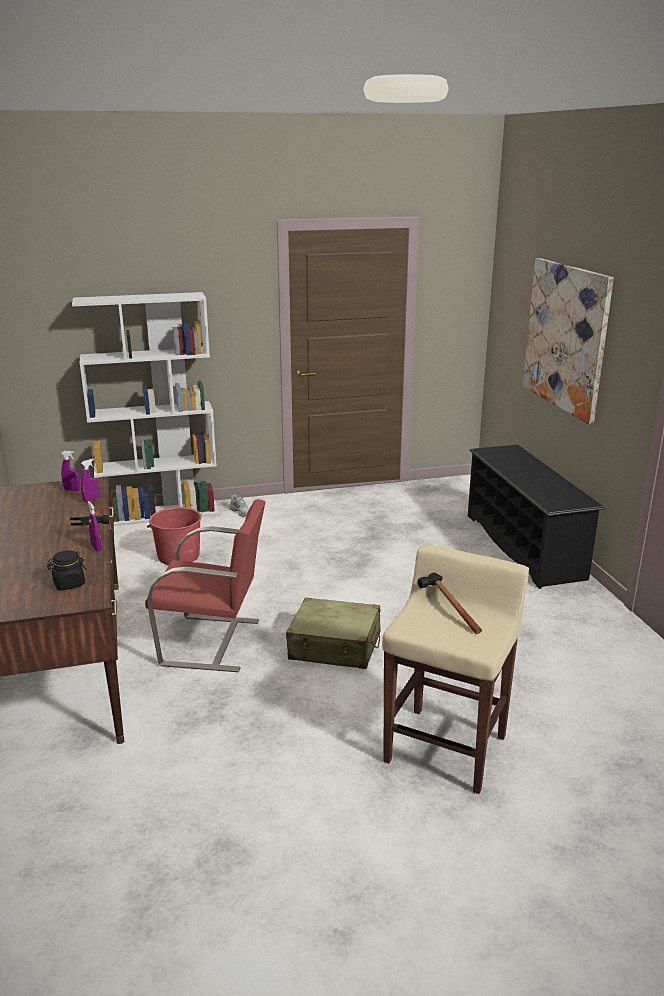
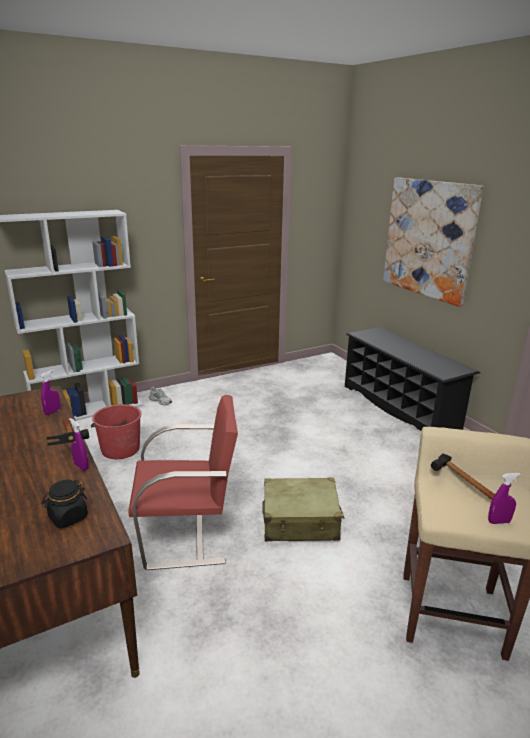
camera: 15 degrees left, 0 degrees up
purple spray bottle [61,451,80,491] -> purple spray bottle moved to [488,473,521,524]

